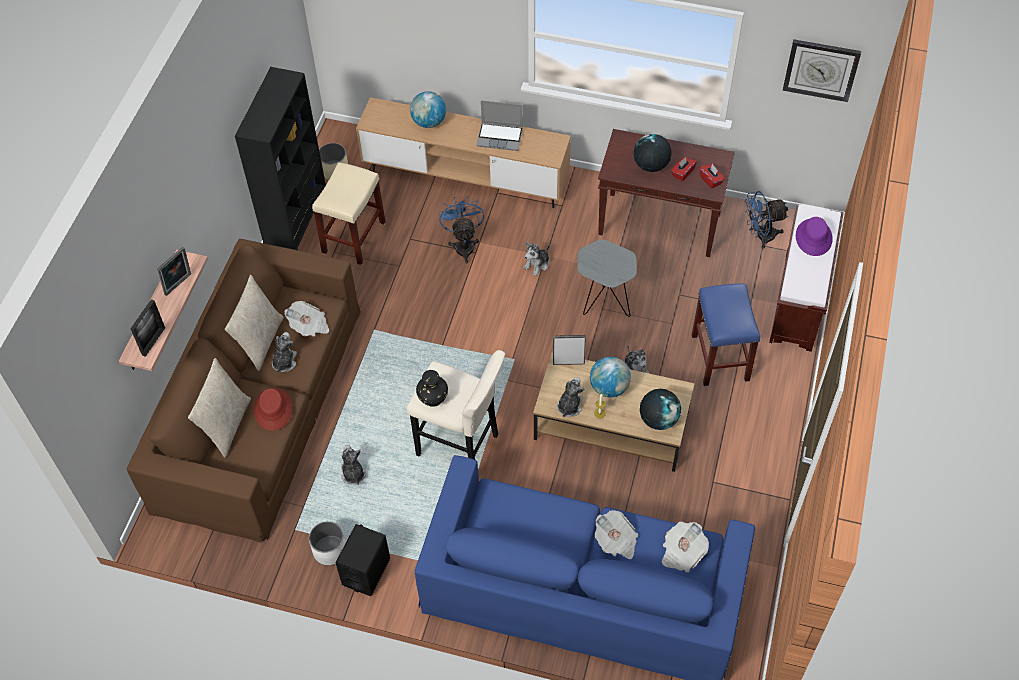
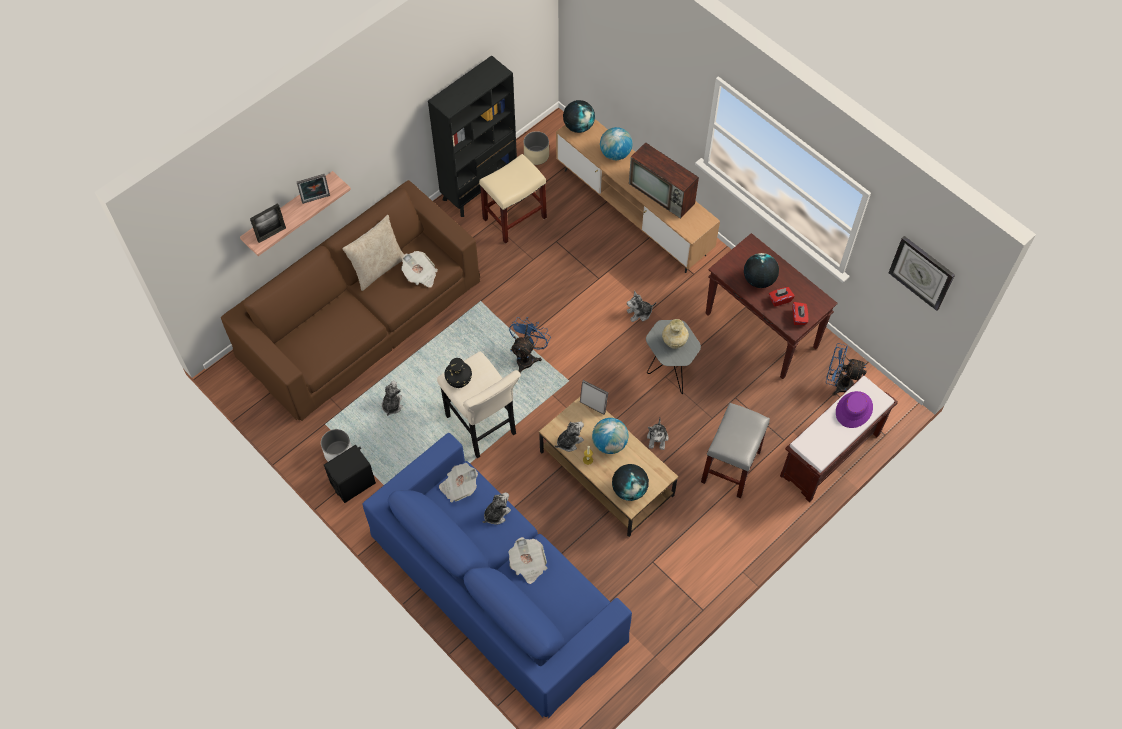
camera: 30 degrees right, 5 degrees up
beige pillow [188,358,251,457] -> none
red hat [254,388,293,431] -> none
plush toy [272,332,297,373] -> plush toy moved to [482,492,511,525]
blue fan [439,196,484,264] -> blue fan moved to [509,317,551,374]
laptop [476,100,523,151] -> television [629,142,699,219]
newspaper [662,522,709,572] -> newspaper moved to [439,463,478,503]
blue stool [692,283,760,386] -> grey stool [701,403,770,499]
none -> globe [563,100,595,133]
none -> beige vase [662,319,689,349]

